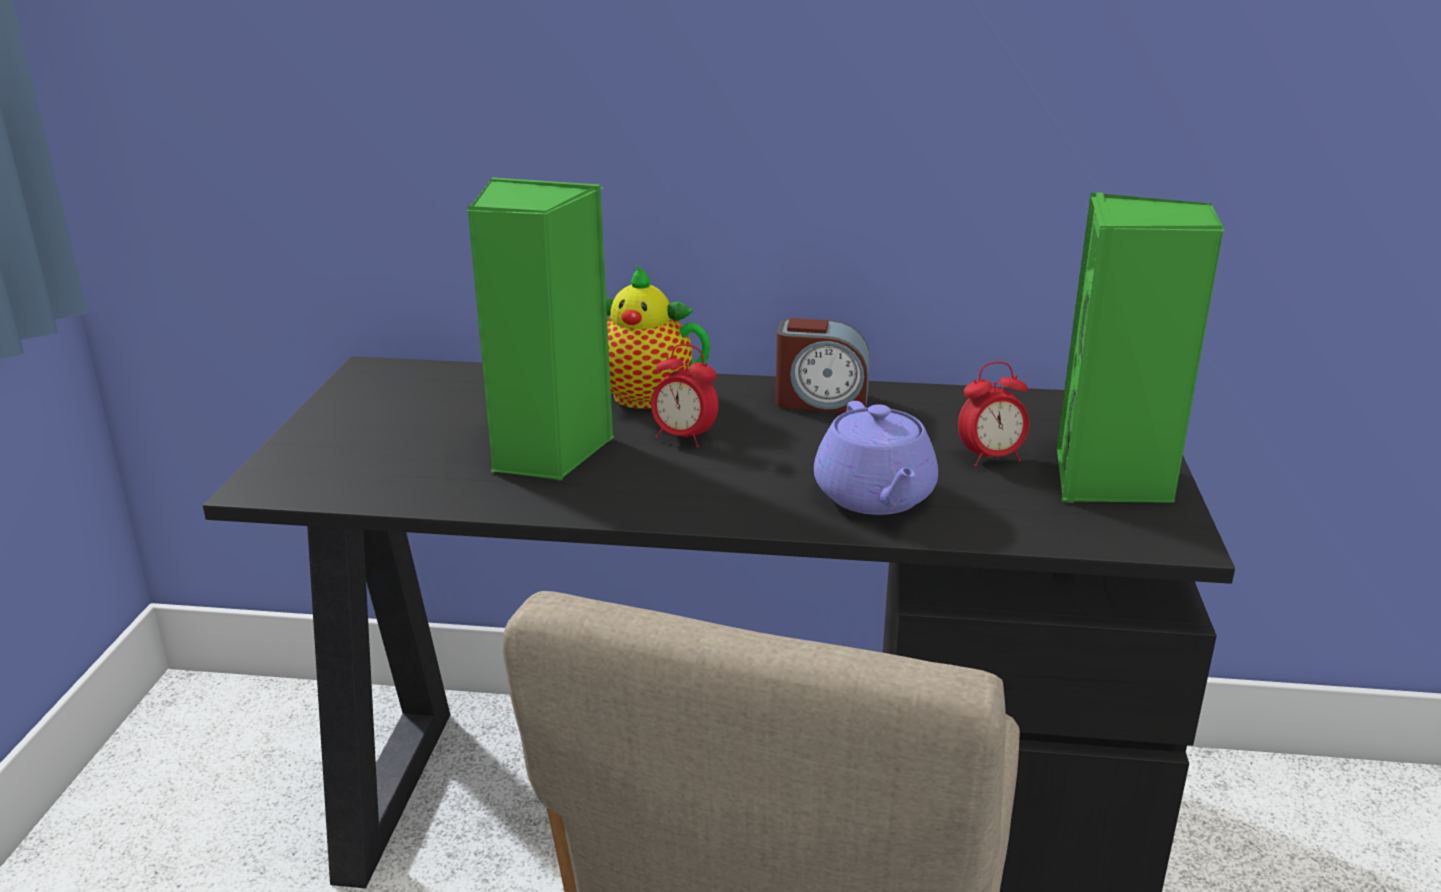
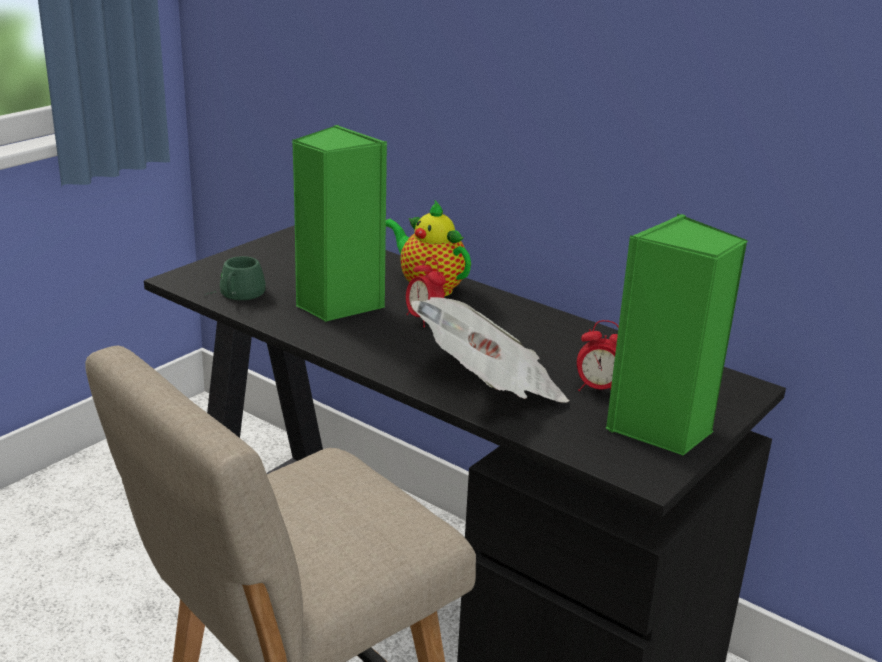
camera: 30 degrees right, 0 degrees up
alarm clock [776,318,870,413] -> none
purple teapot [814,401,938,515] -> newspaper [411,297,570,403]
none -> green mug [204,256,266,300]

